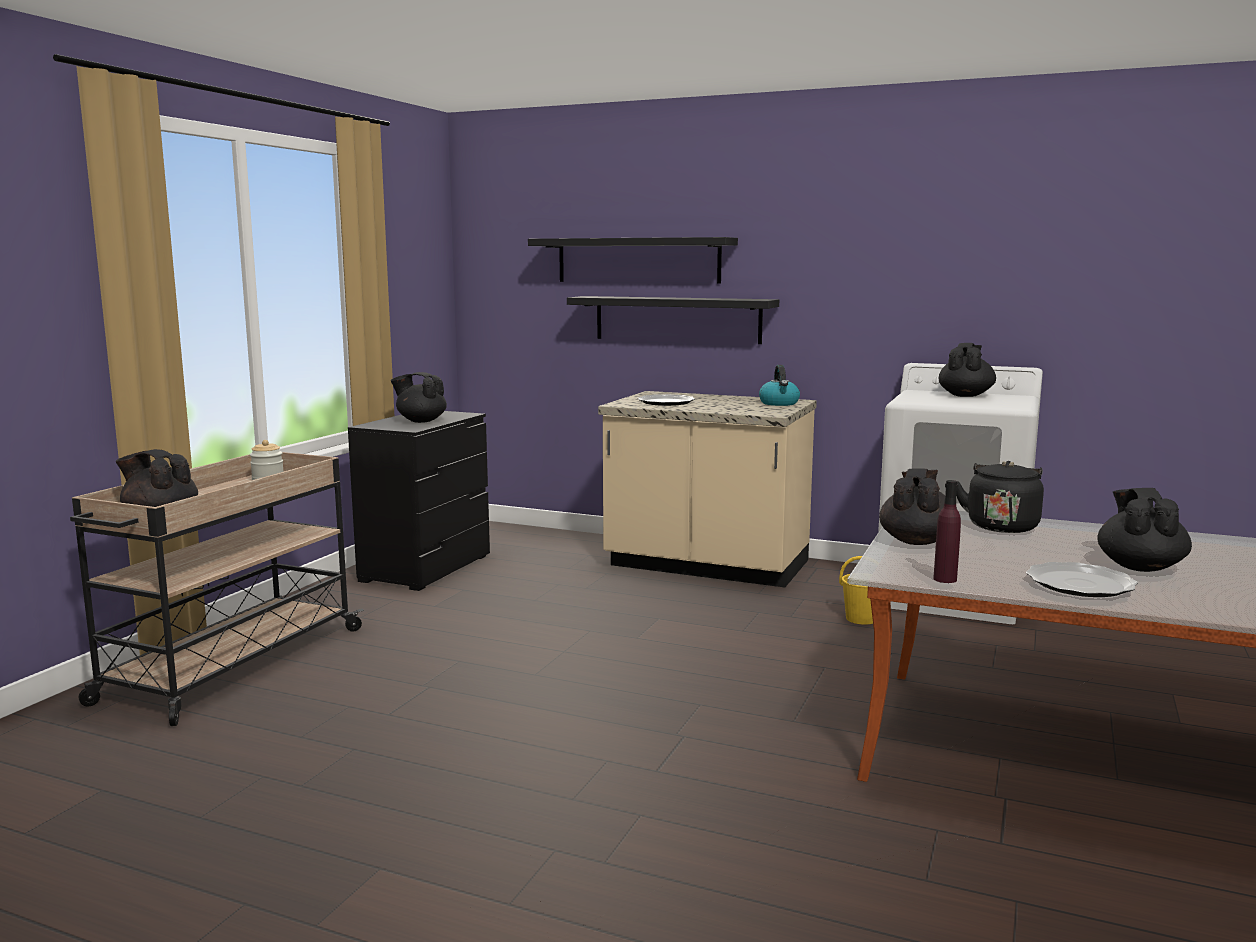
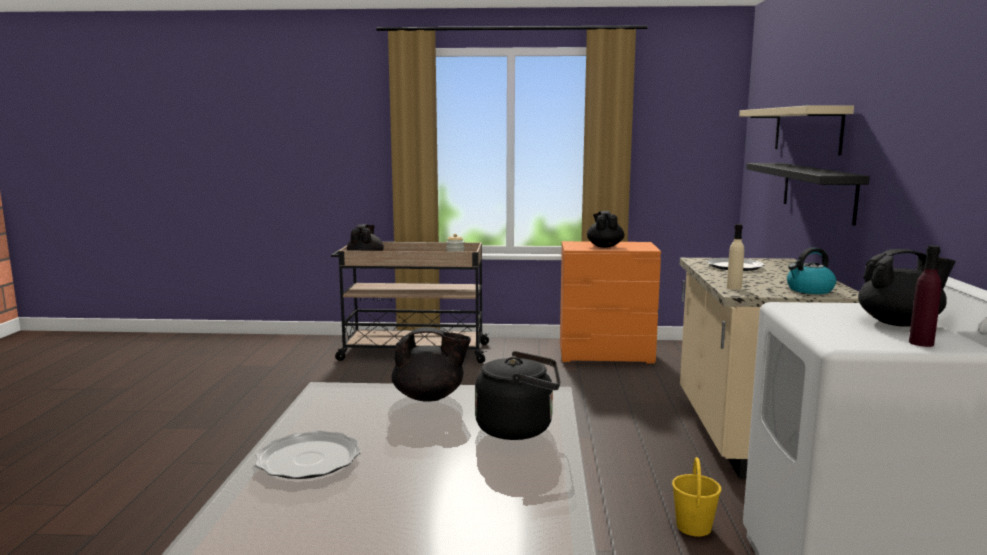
camera: 70 degrees right, 0 degrees up
black dresser [348,411,490,591] -> orange dresser [560,241,661,364]
black shelf [528,237,738,283] -> beige shelf [739,105,854,155]
purple bottle [933,480,961,583] -> purple bottle moved to [909,245,942,347]
black teapot [1097,488,1192,572] -> none
none -> beige bottle [727,224,744,290]

